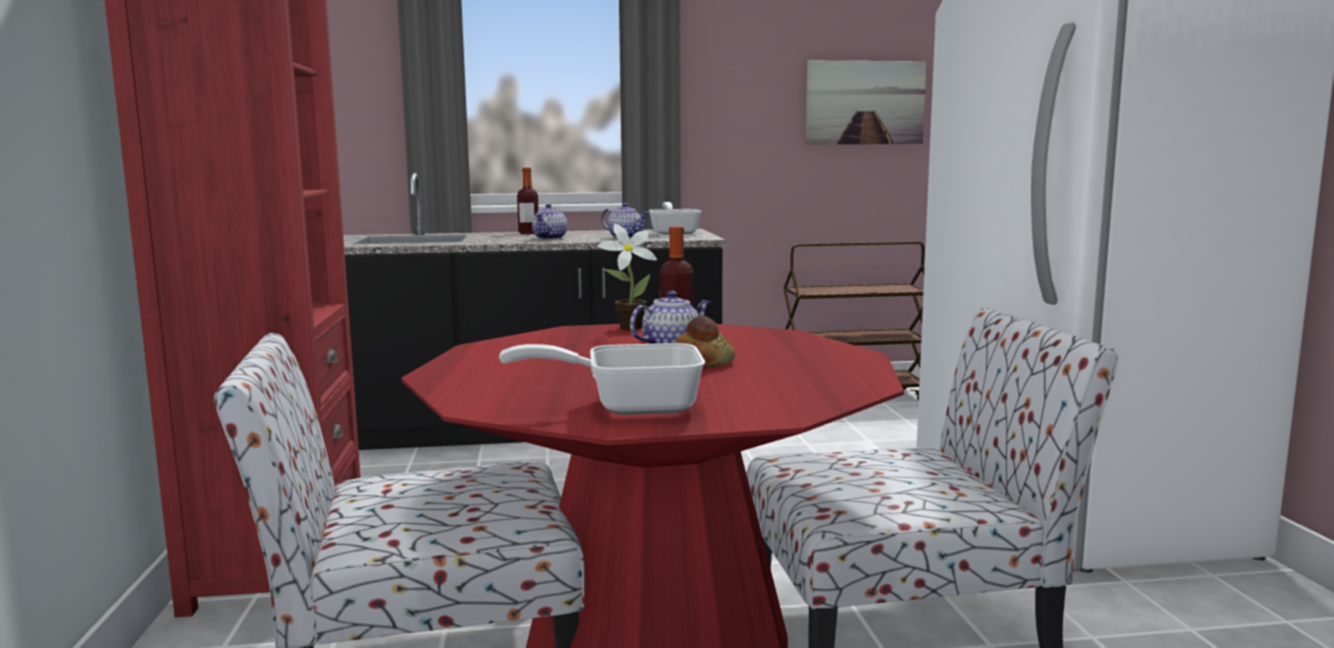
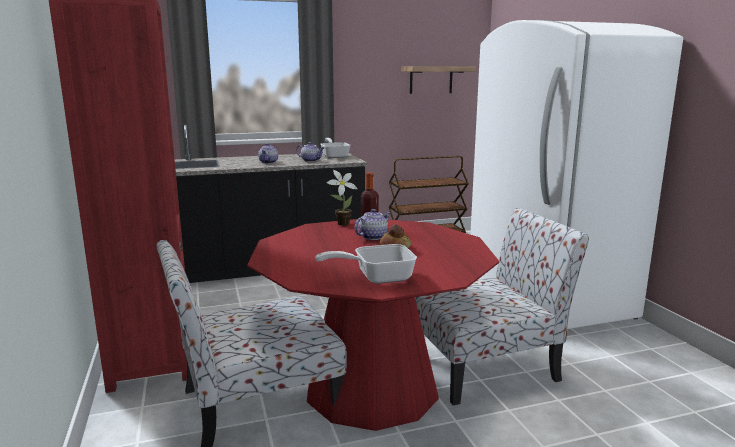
camera: 10 degrees left, 5 degrees up
bottle [517,168,539,234] -> none
picture [805,60,926,145] -> shelf [401,66,476,94]

